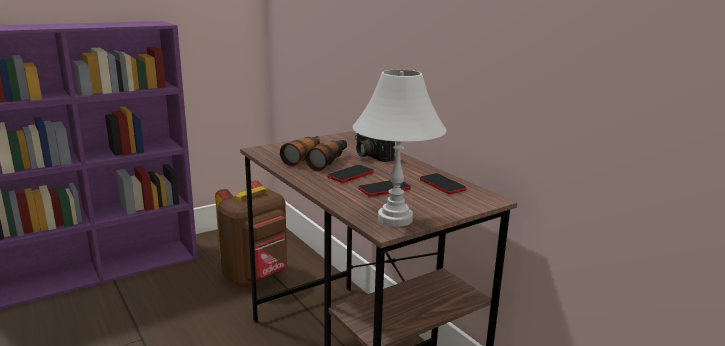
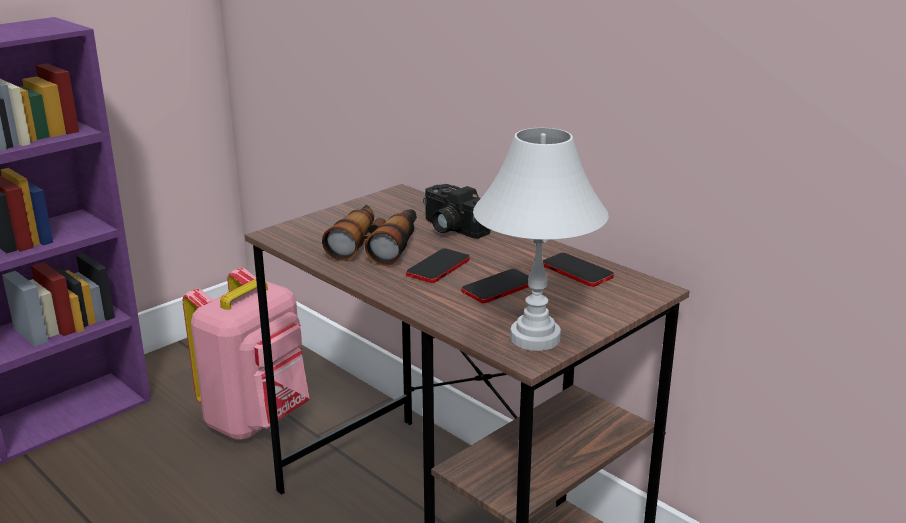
camera: 10 degrees left, 5 degrees up
brown backpack [215,180,288,287] -> pink backpack [183,268,310,440]

